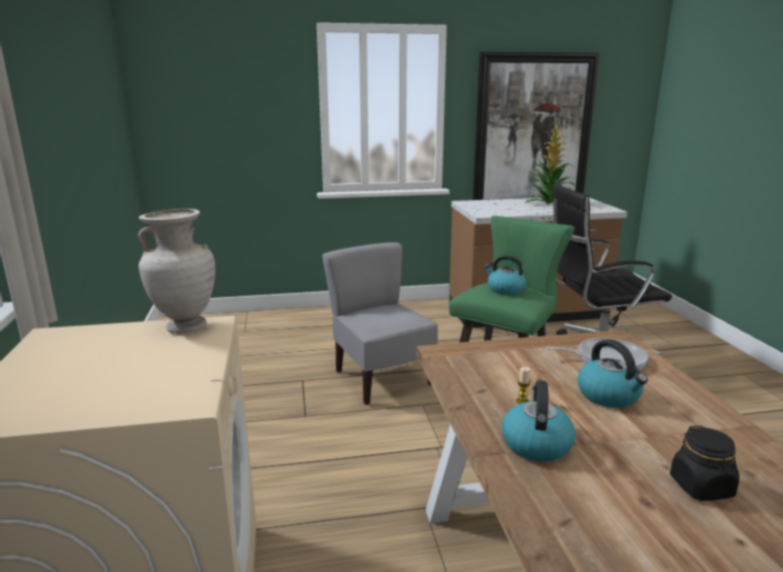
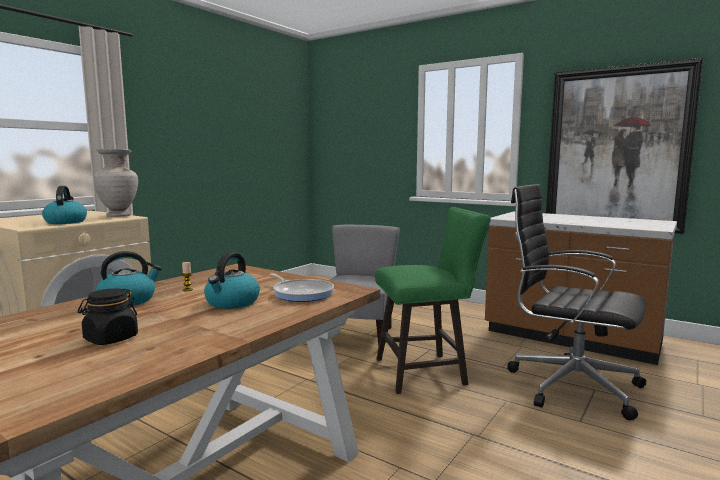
camera: 45 degrees right, 10 degrees down
kettle [484,255,526,295] -> kettle moved to [42,186,87,224]
potted plant [525,123,576,203] -> none

